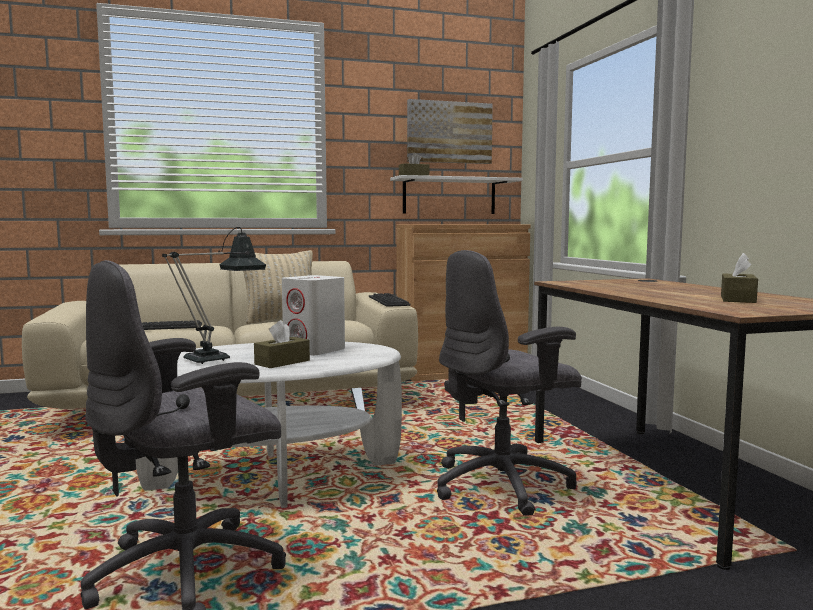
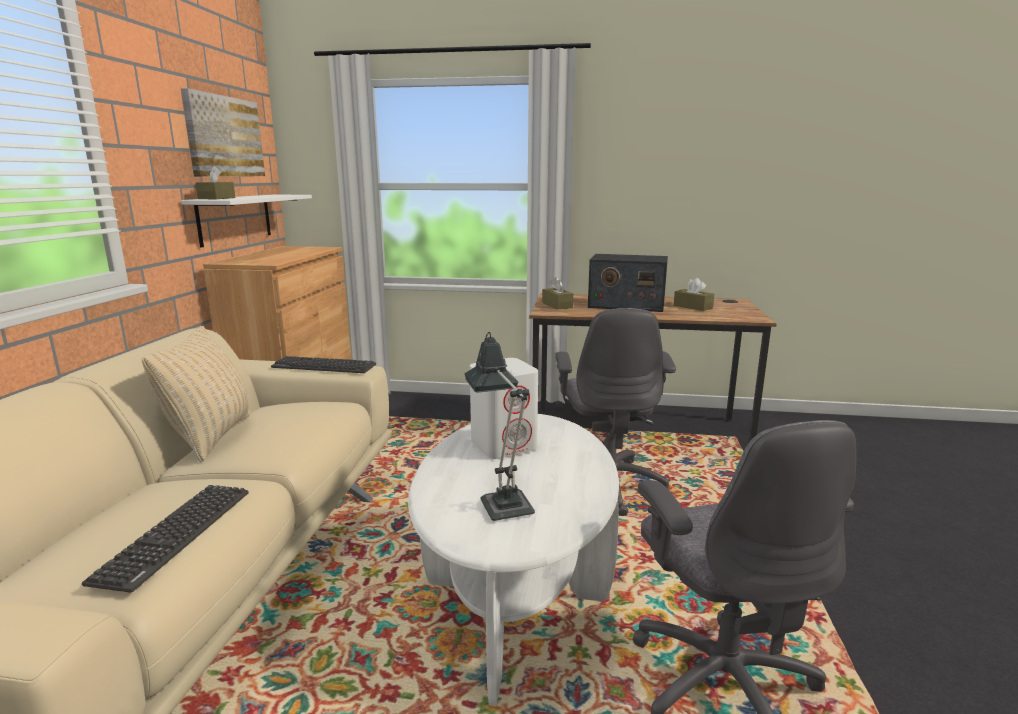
camera: 65 degrees left, 10 degrees up
brown tissue box [254,320,310,368] -> brown tissue box moved to [542,277,573,310]
none -> radio [588,254,668,312]

